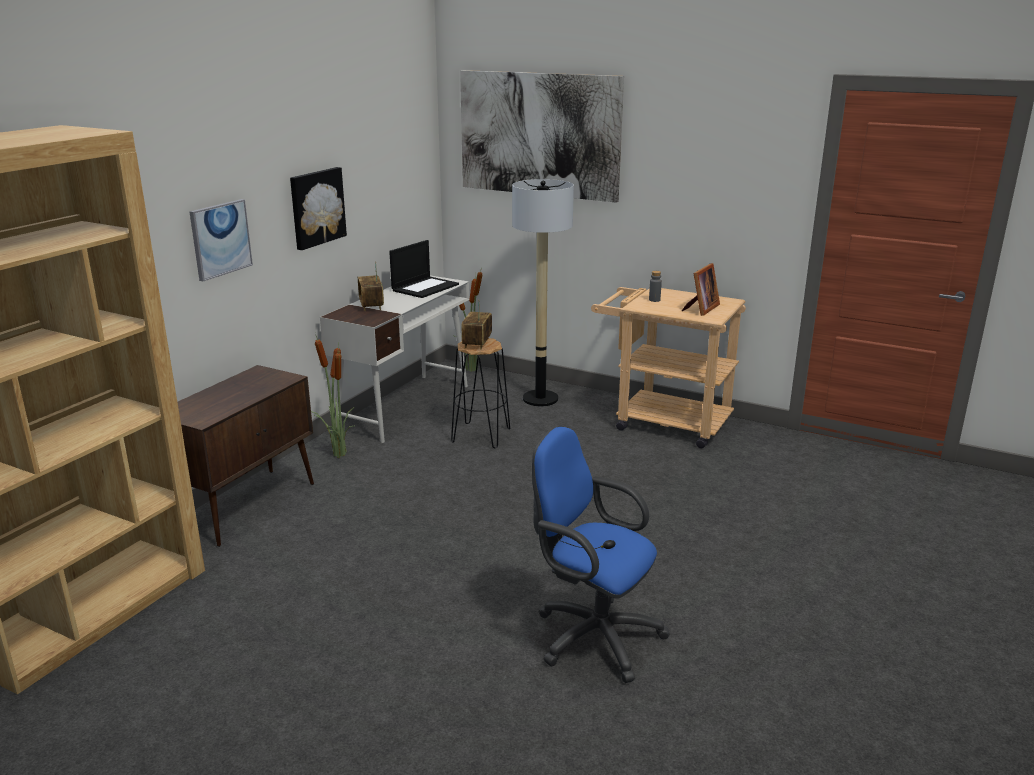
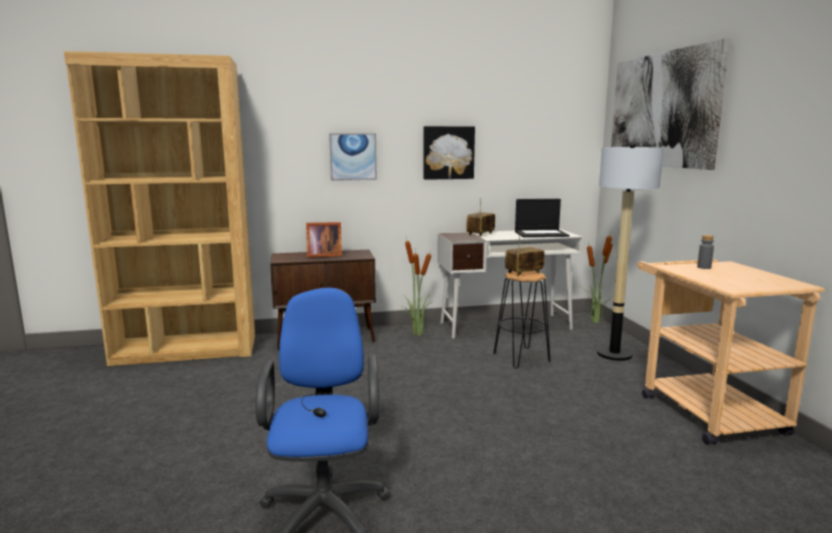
camera: 50 degrees right, 10 degrees down
picture frame [682,263,720,316] -> picture frame moved to [306,222,342,257]

